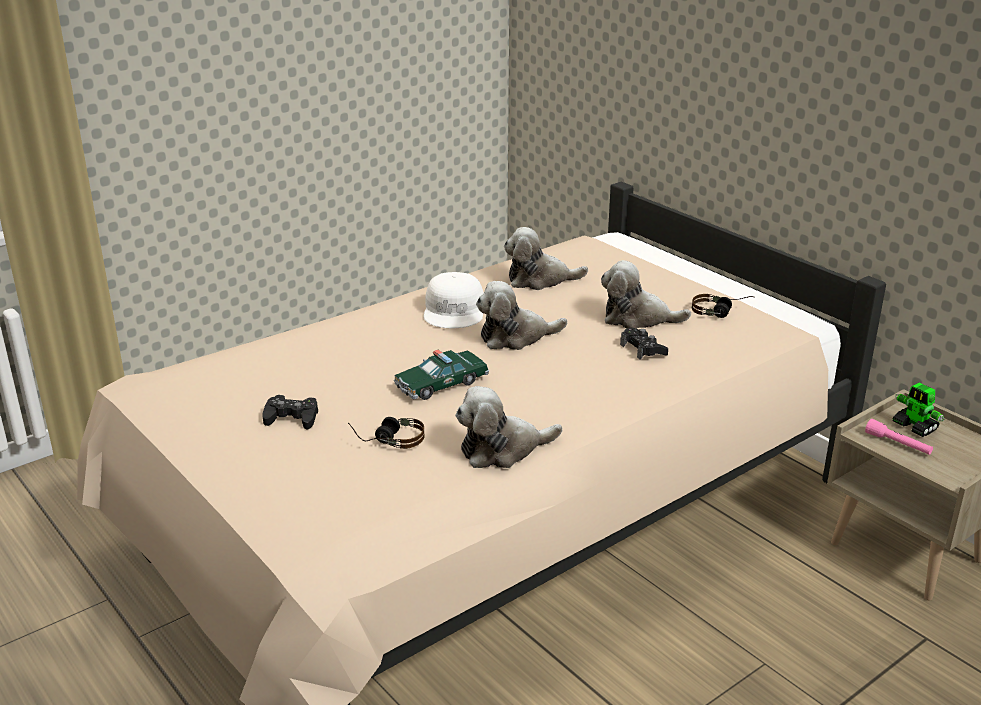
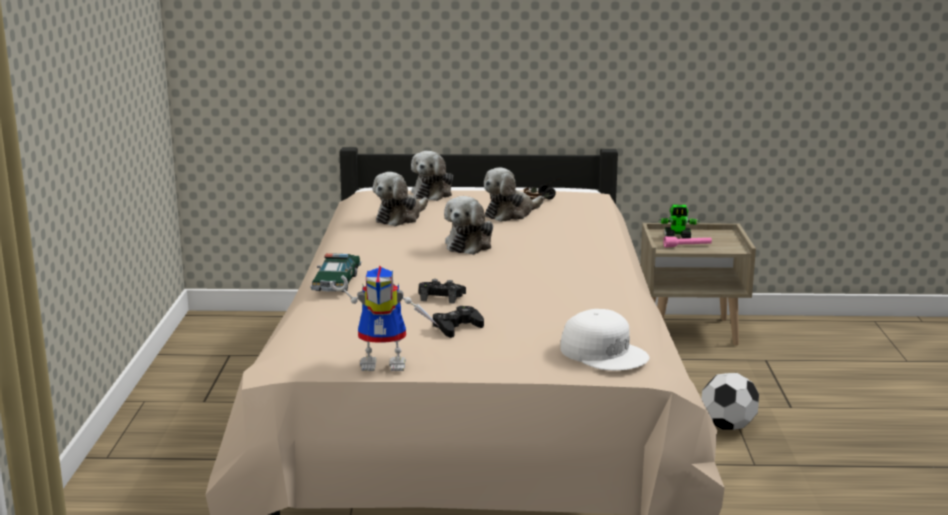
camera: 50 degrees left, 10 degrees down
headphones [348,417,425,449] -> none
toy car [394,350,489,400] -> toy car moved to [310,253,362,292]
white cap [423,272,484,328] -> white cap moved to [560,309,650,371]
plush toy [455,386,562,468] -> plush toy moved to [411,151,453,201]
black game controller [620,328,668,360] -> black game controller moved to [418,279,466,304]
none -> toy robot [330,265,440,371]
none -> football [702,373,759,430]

